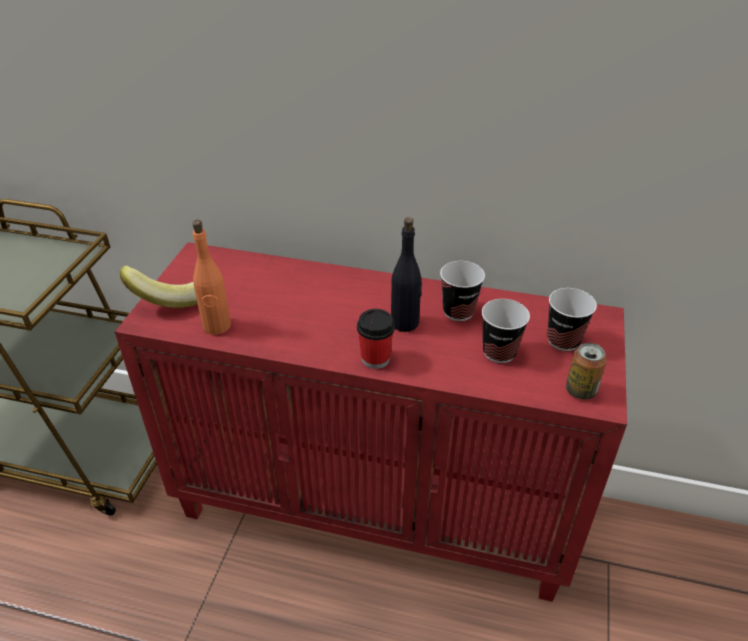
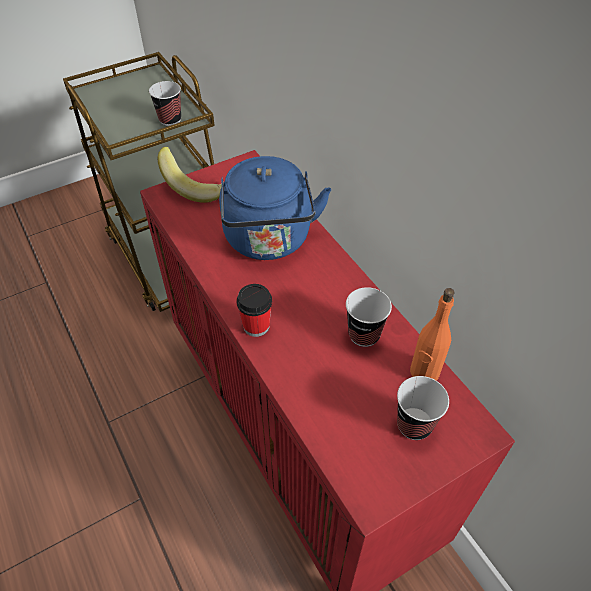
camera: 45 degrees right, 10 degrees up
orange bottle [192,220,231,335] -> orange bottle moved to [410,288,455,381]
black bottle [391,217,422,332] -> none
cup [482,299,530,363] -> cup moved to [149,81,181,126]
can [566,343,607,400] -> none
none -> blue kettle [219,156,331,260]

